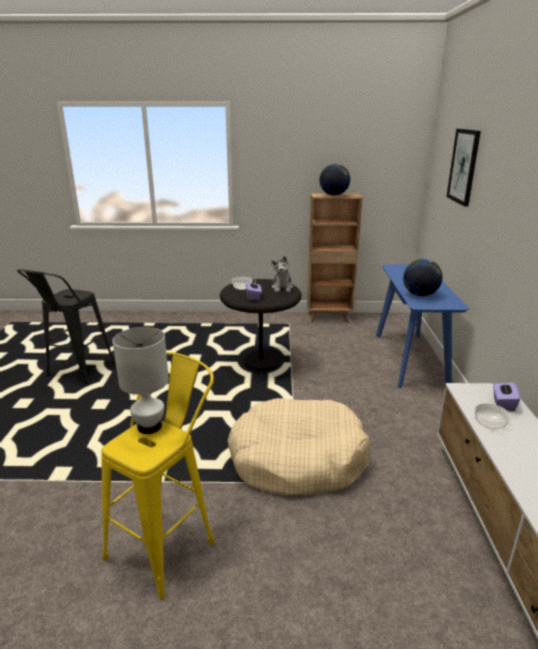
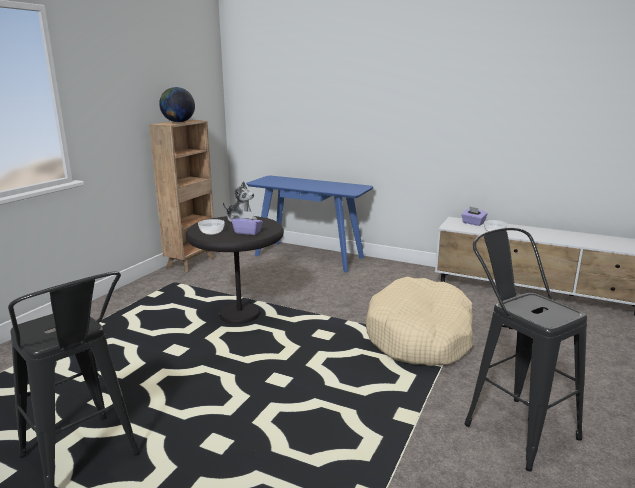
camera: 65 degrees left, 5 degrees down
yellow stool [101,352,215,599] -> black stool [464,228,587,472]
white table lamp [112,327,169,434] -> none
globe [403,259,443,296] -> none
picture [447,129,481,207] -> none

